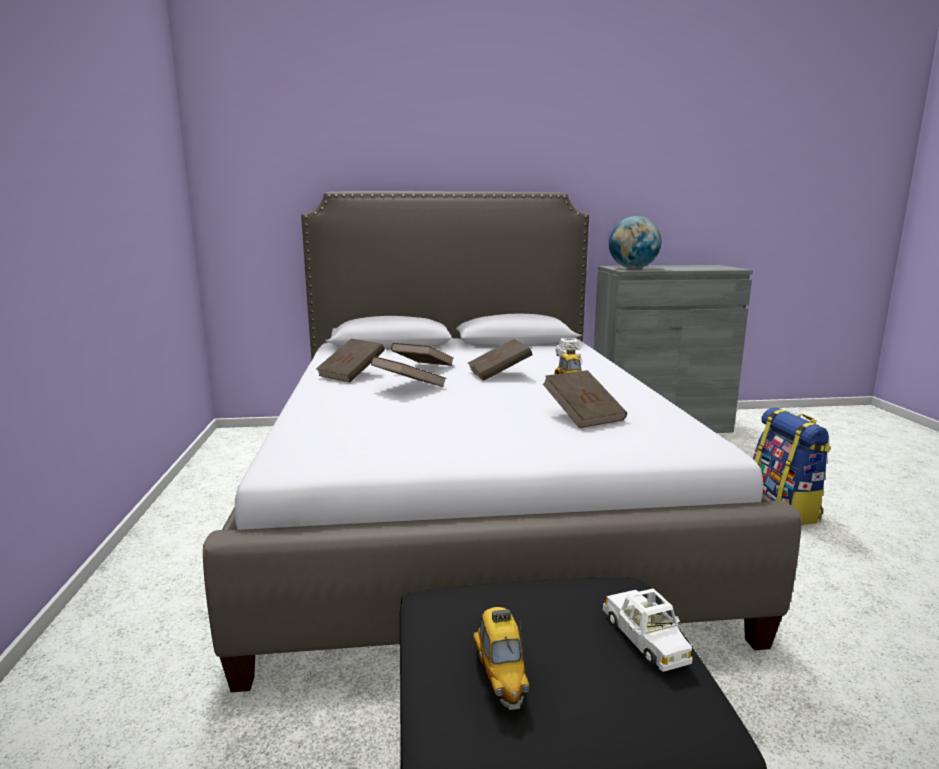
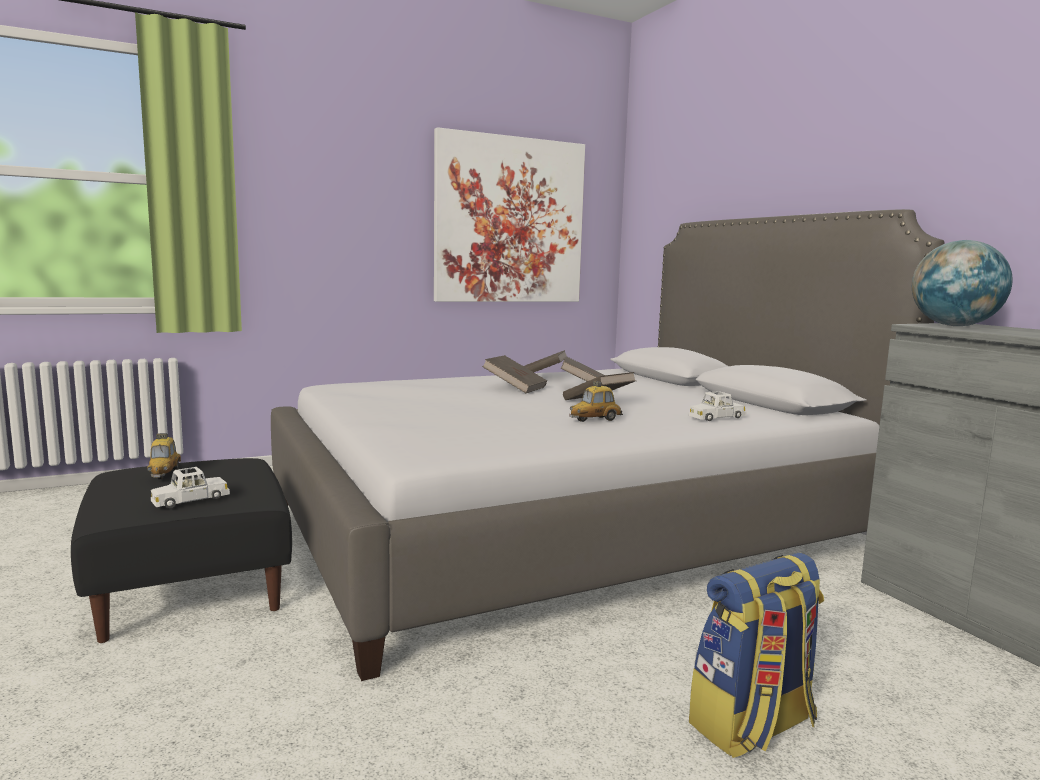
camera: 70 degrees right, 5 degrees down
toy car [473,607,529,710] -> toy car turned 75 degrees counterclockwise [147,433,181,479]
brown book [543,370,627,428] -> none
none -> picture [434,127,585,302]

